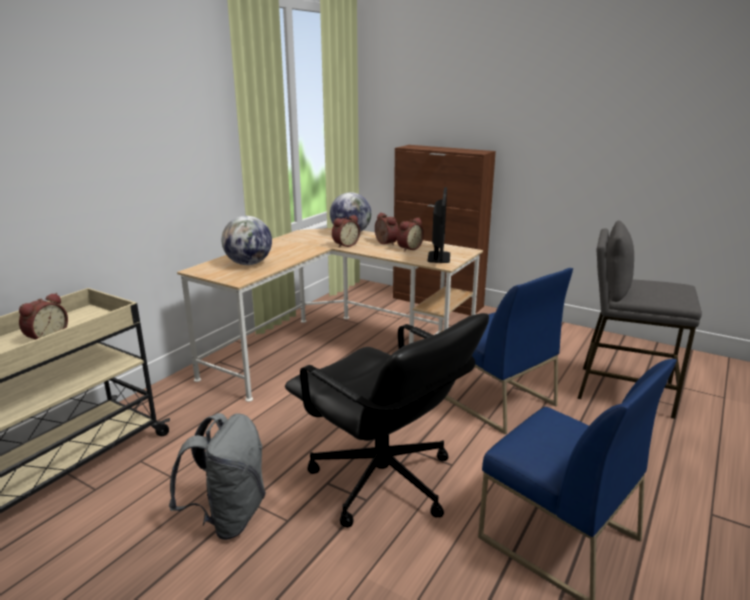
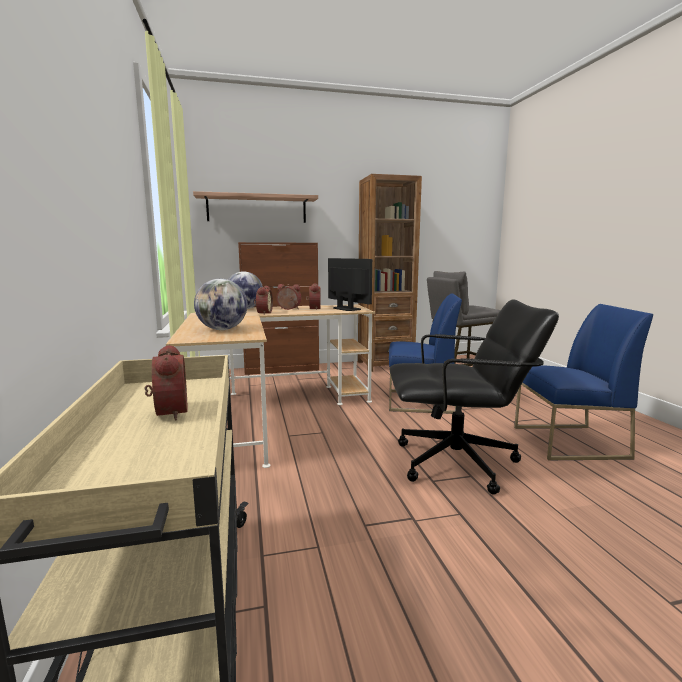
camera: 45 degrees left, 10 degrees down
grey backpack [169,413,266,540] -> none
none -> shelf [193,191,318,223]
none -> brown bookcase [358,174,422,372]

